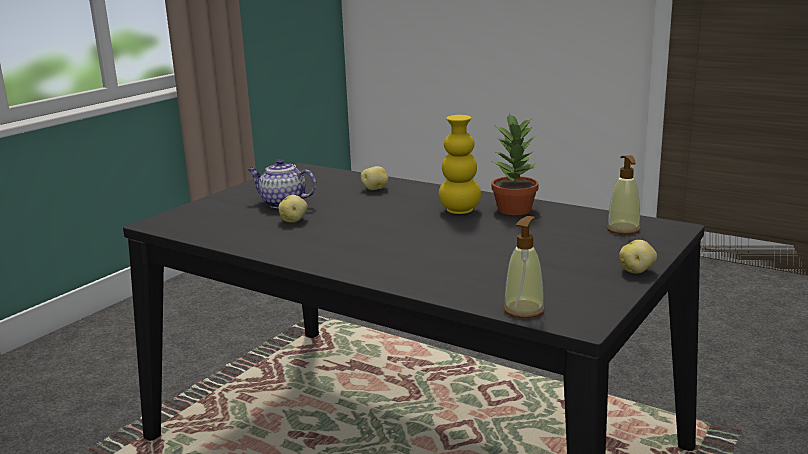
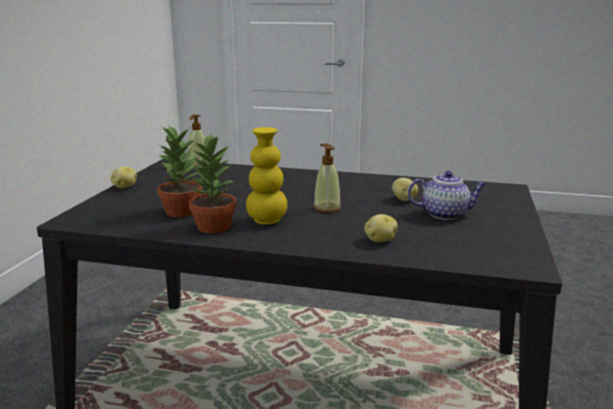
camera: 160 degrees right, 0 degrees up
soap dispenser [607,155,640,235] -> soap dispenser moved to [313,143,341,213]
none -> potted plant [157,125,202,218]

